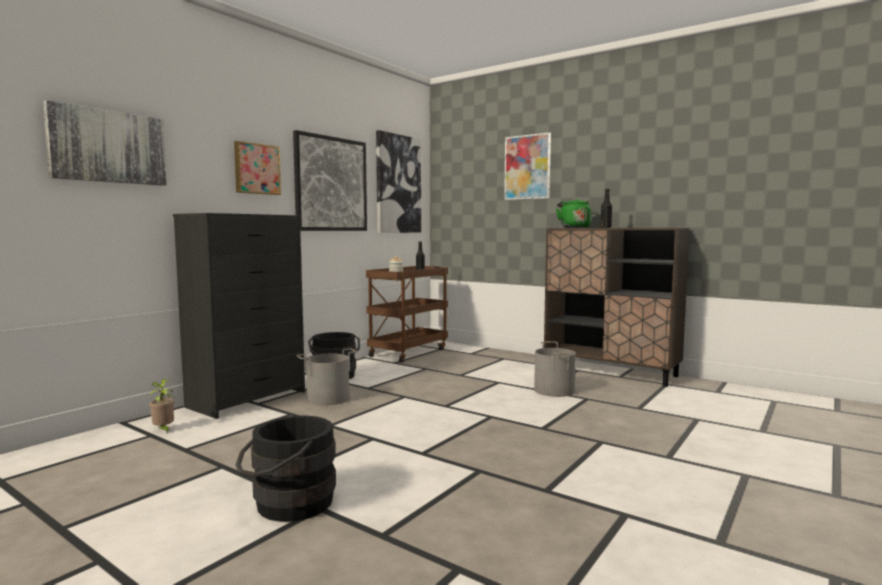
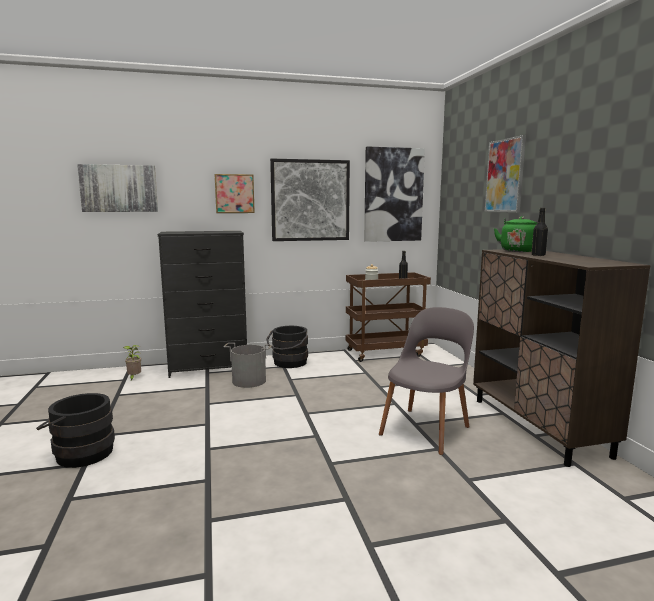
camera: 40 degrees right, 5 degrees up
grey bucket [534,341,576,397] -> grey chair [379,307,474,455]

